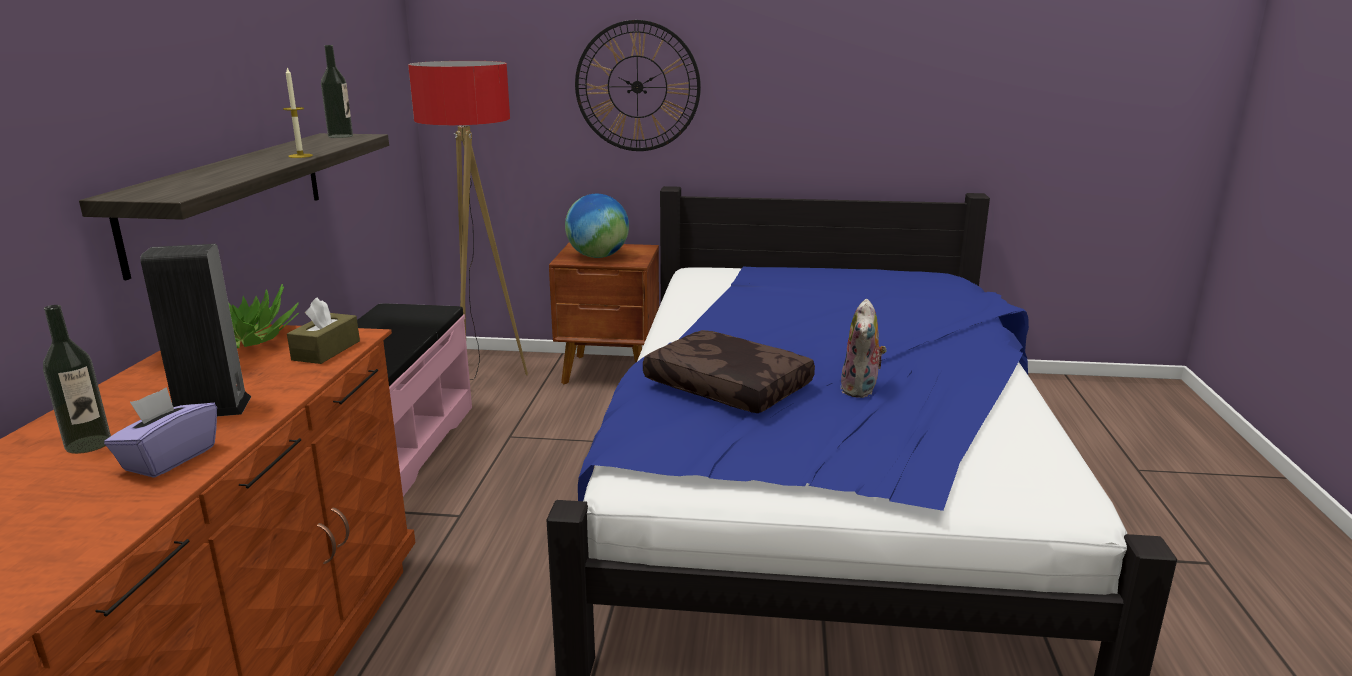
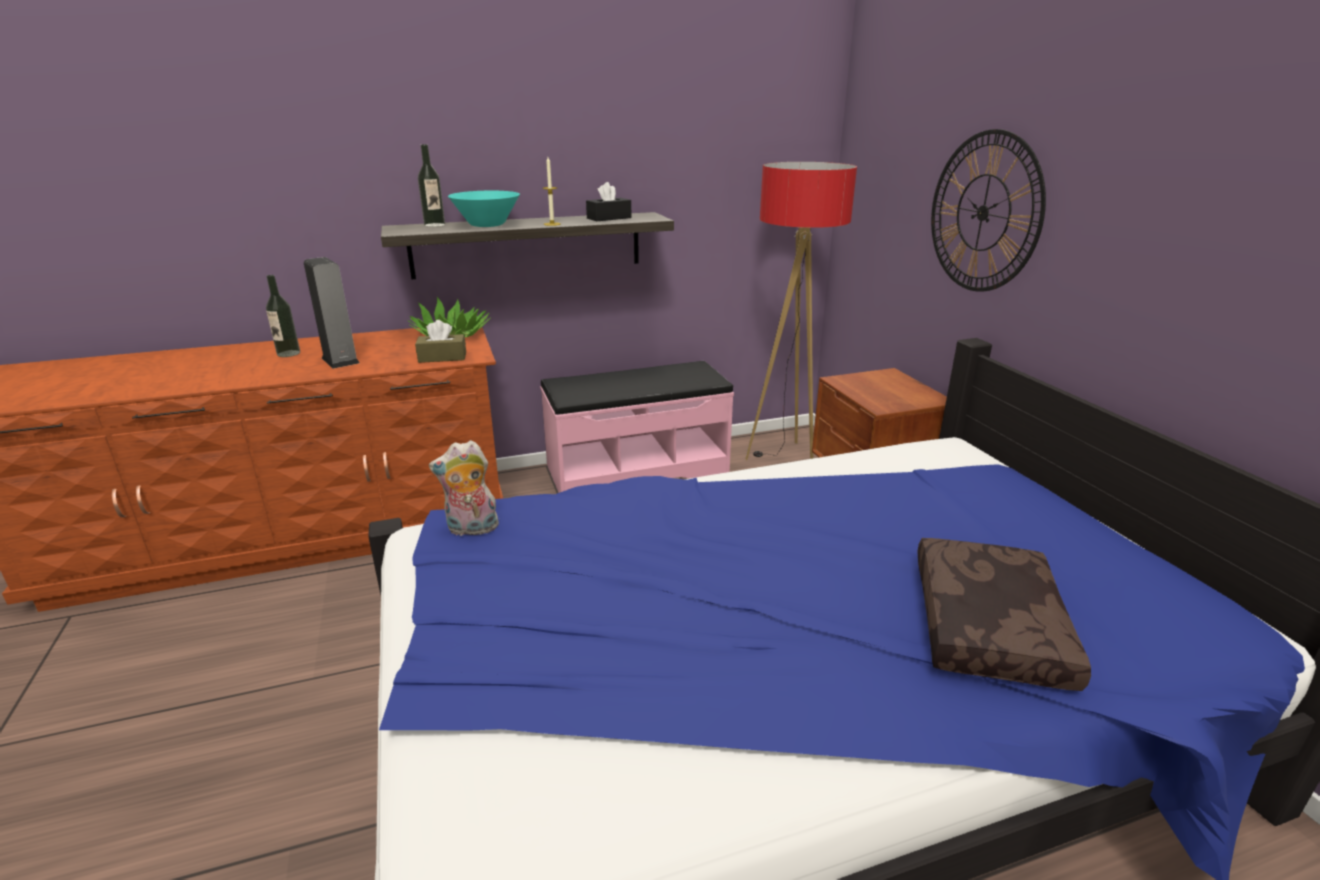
camera: 65 degrees right, 5 degrees up
purple tissue box [104,387,217,478] -> none
bottle [321,45,353,138] -> bottle moved to [418,144,445,227]
globe [565,194,629,258] -> none
brown pillow [643,330,815,413] -> brown pillow moved to [917,538,1091,691]
plush toy [840,299,887,398] -> plush toy moved to [429,440,500,536]
none -> turquoise bowl [448,191,520,227]
none -> black tissue box [586,182,631,221]

